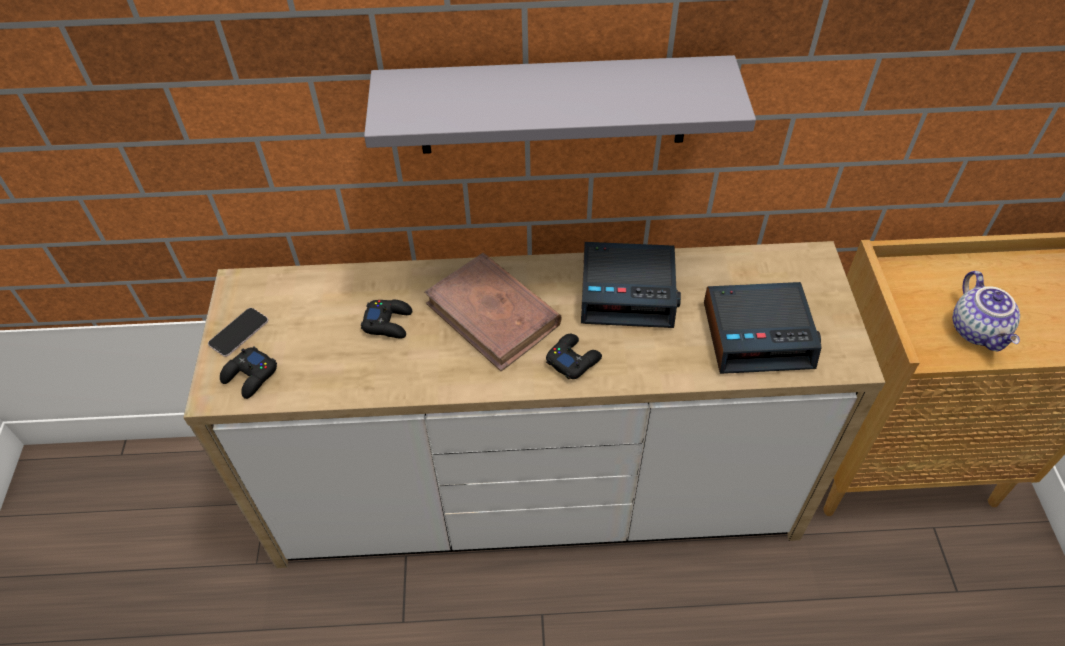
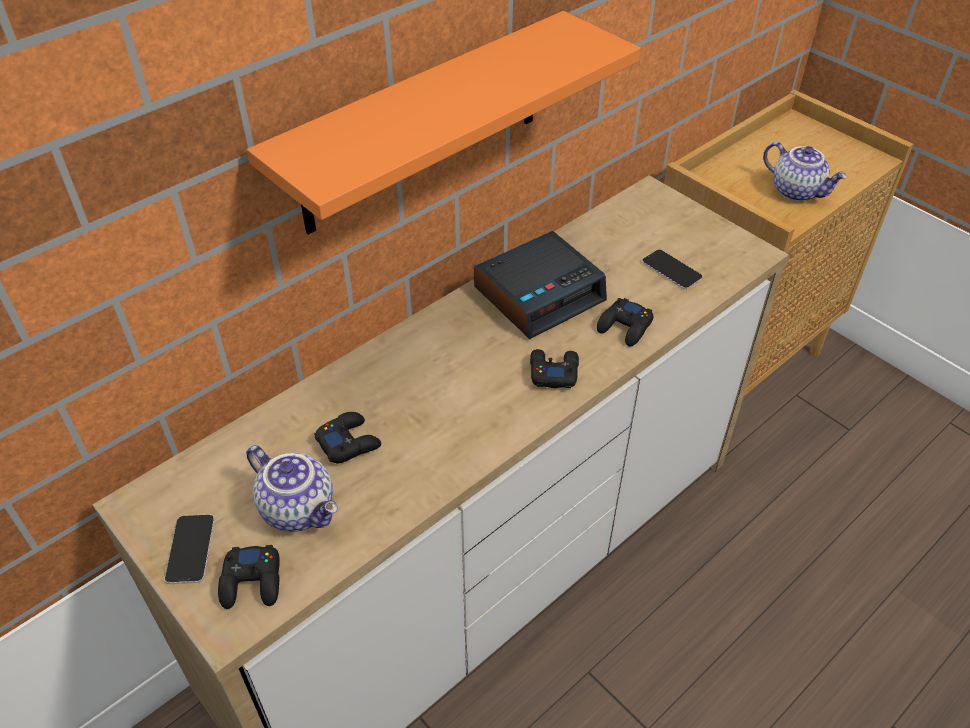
camera: 40 degrees left, 5 degrees down
grey shelf [364,55,756,154] -> orange shelf [247,11,640,235]
brown book [424,253,562,371] -> none
alarm clock [704,282,822,374] -> phone [642,249,703,290]
none -> teapot [246,445,338,532]
none -> black game controller [597,298,653,347]

